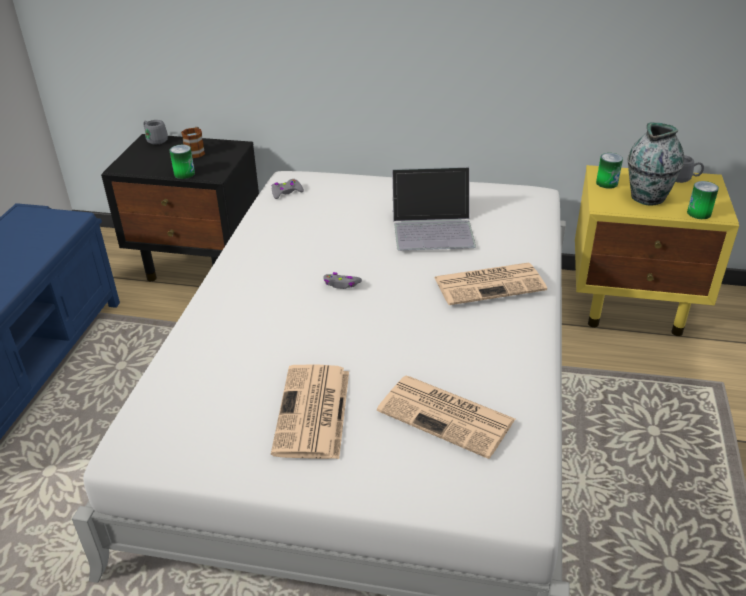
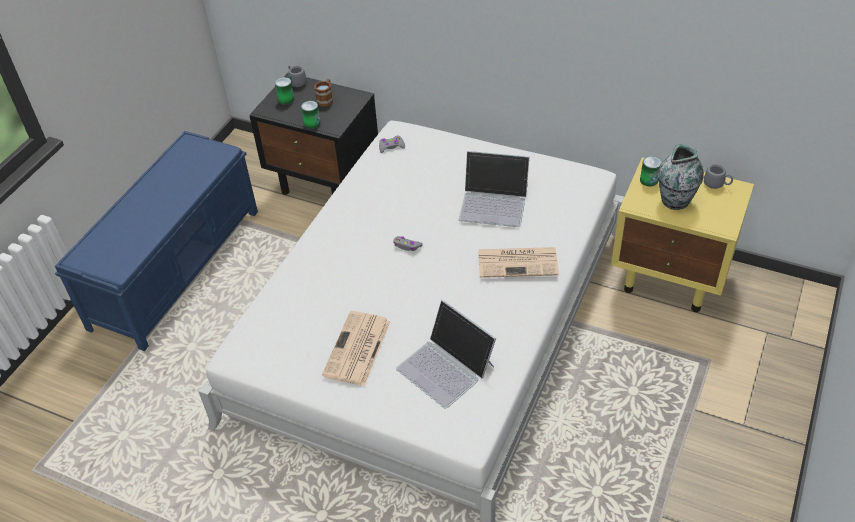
camera: 15 degrees right, 10 degrees up
newspaper [377,376,515,459] -> laptop [396,300,496,408]
can [687,181,719,219] -> can moved to [275,77,294,105]

